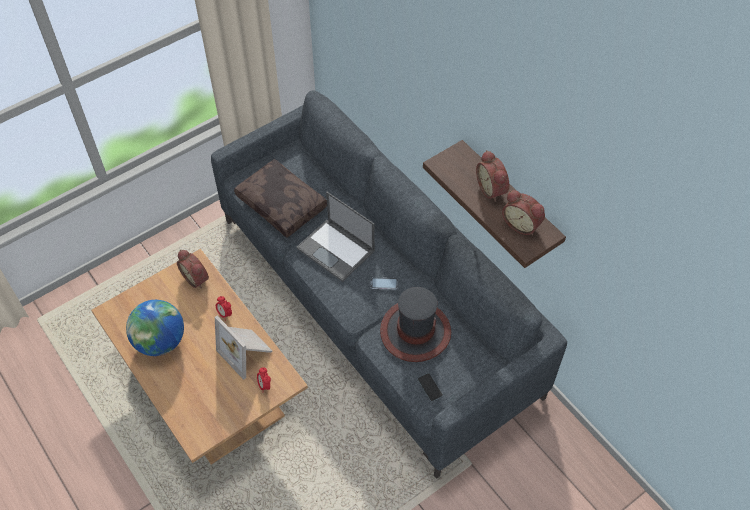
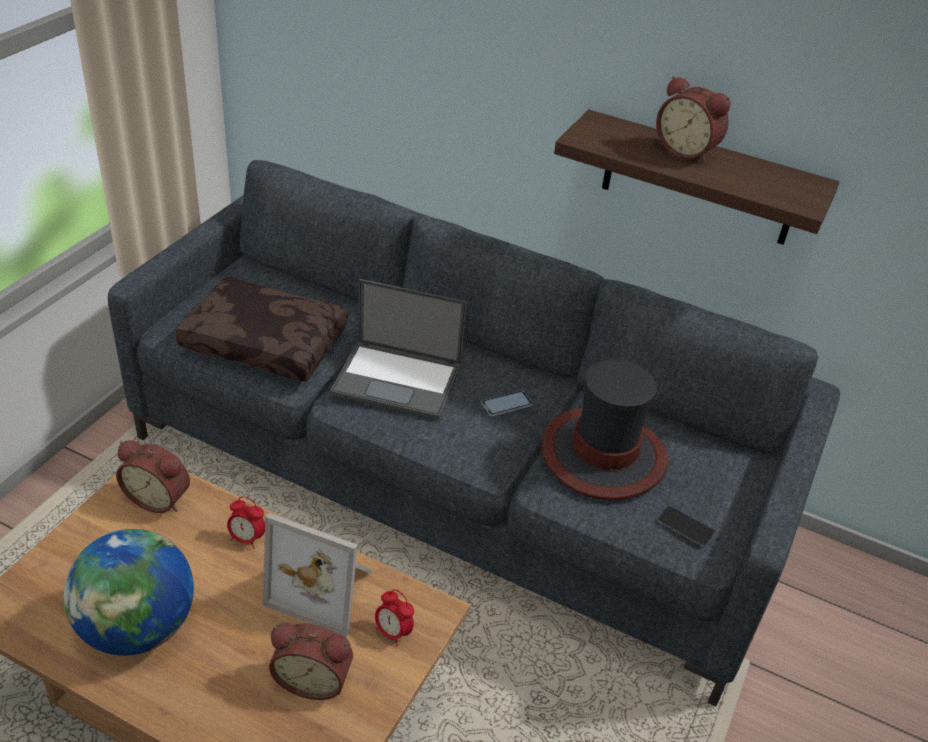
camera: 30 degrees left, 15 degrees down
alarm clock [502,190,545,235] -> alarm clock moved to [269,623,353,700]

